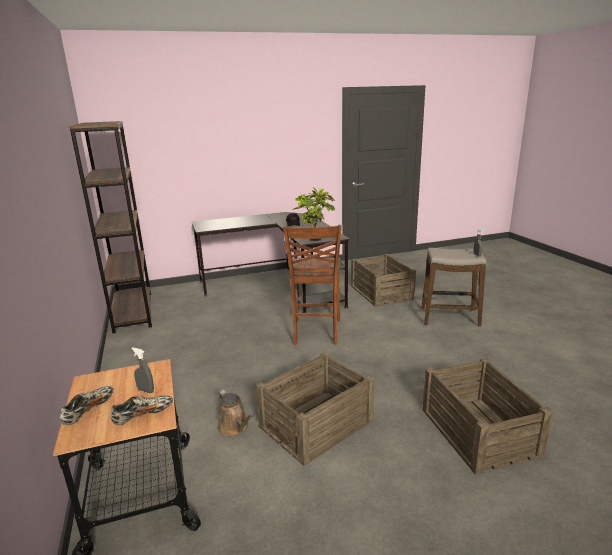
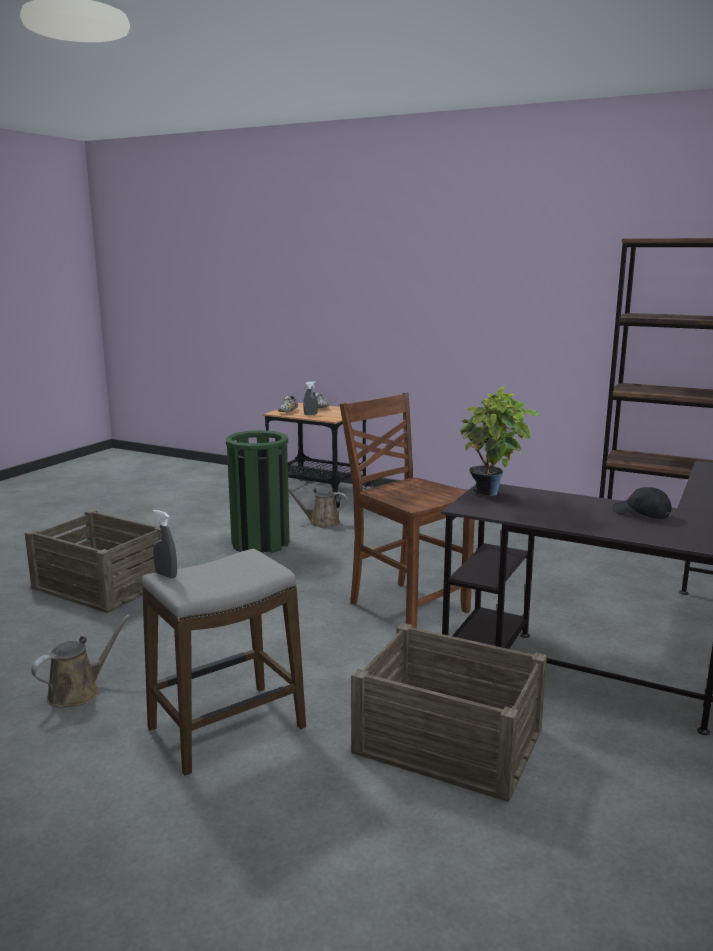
camera: 135 degrees right, 5 degrees down
crate [255,352,374,466] -> green trash can [226,430,290,553]
none -> brown watering can [31,615,130,708]

